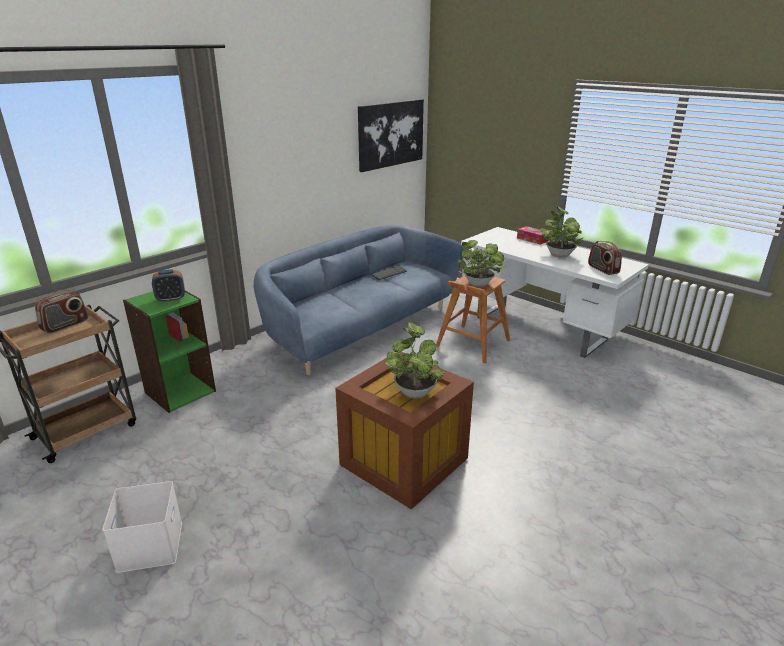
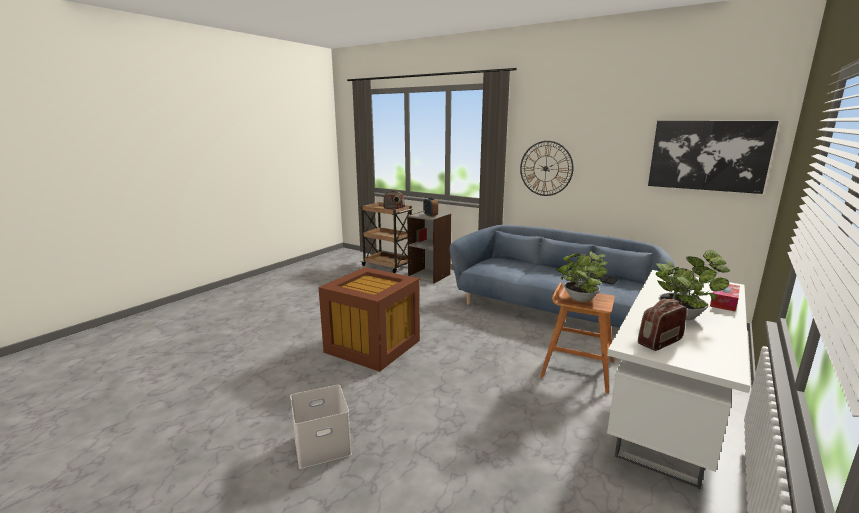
camera: 80 degrees right, 10 degrees down
white storage box [102,481,182,573] -> white storage box moved to [290,385,352,469]
green bookcase [123,291,216,413] -> grey bookcase [407,211,451,283]
potted plant [385,322,445,399] -> none
none -> wall clock [520,141,573,196]

